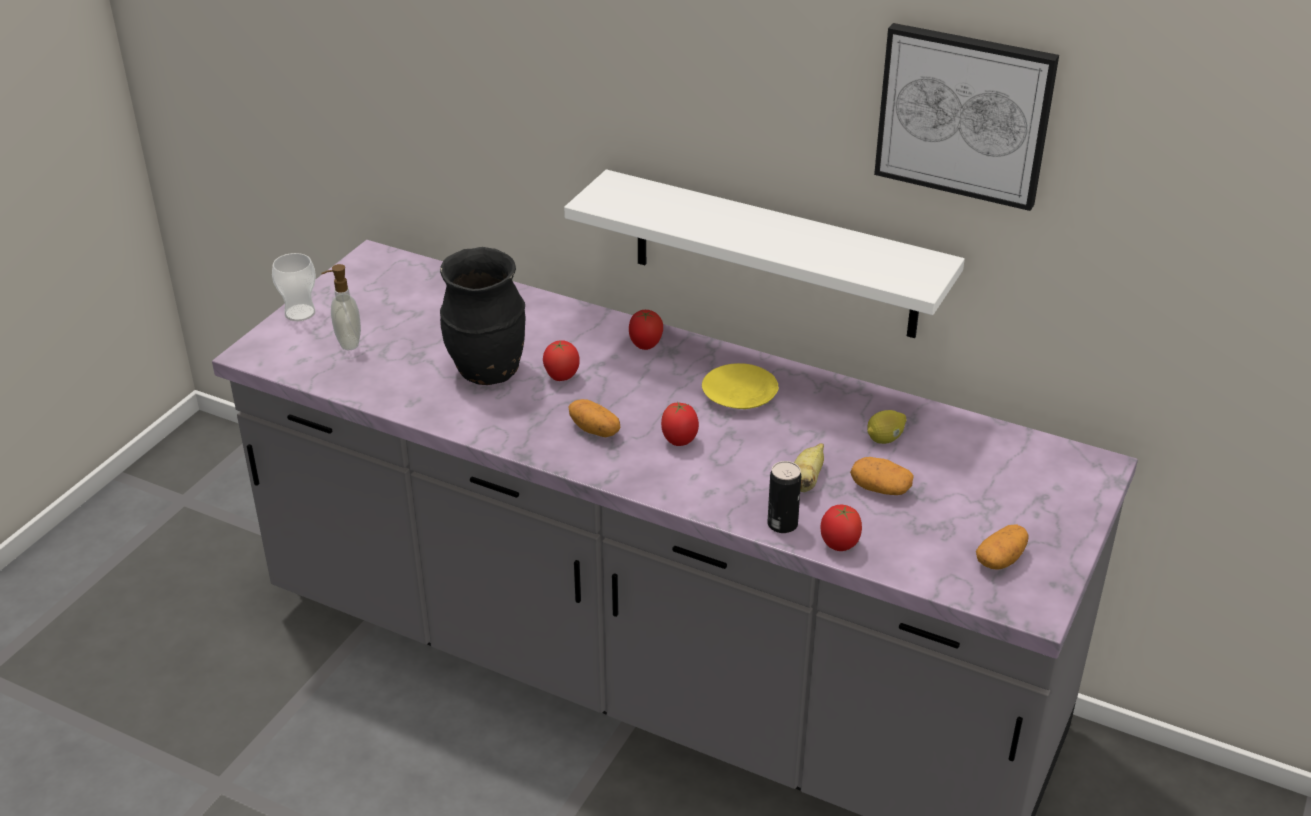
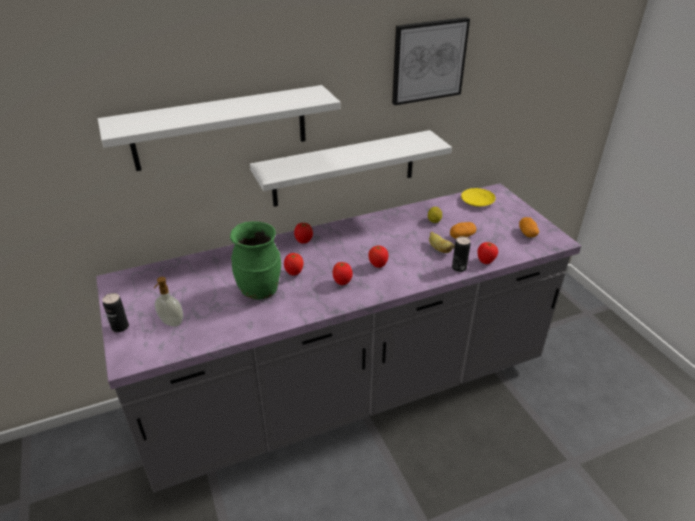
camera: 50 degrees left, 0 degrees up
cup [272,253,316,321] -> can [102,293,129,332]
black vase [440,247,526,385] -> green vase [230,221,281,300]
potato [568,399,620,437] -> tomato [333,262,353,285]
yellow plate [702,363,779,409] -> yellow plate moved to [461,188,496,207]
none -> white shelf [98,85,341,171]

